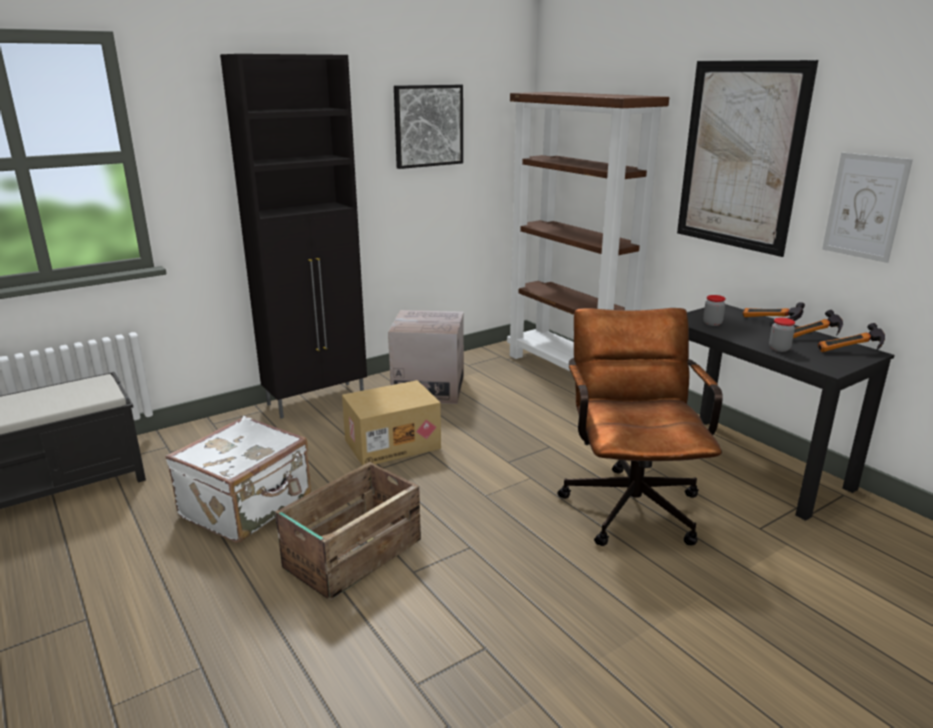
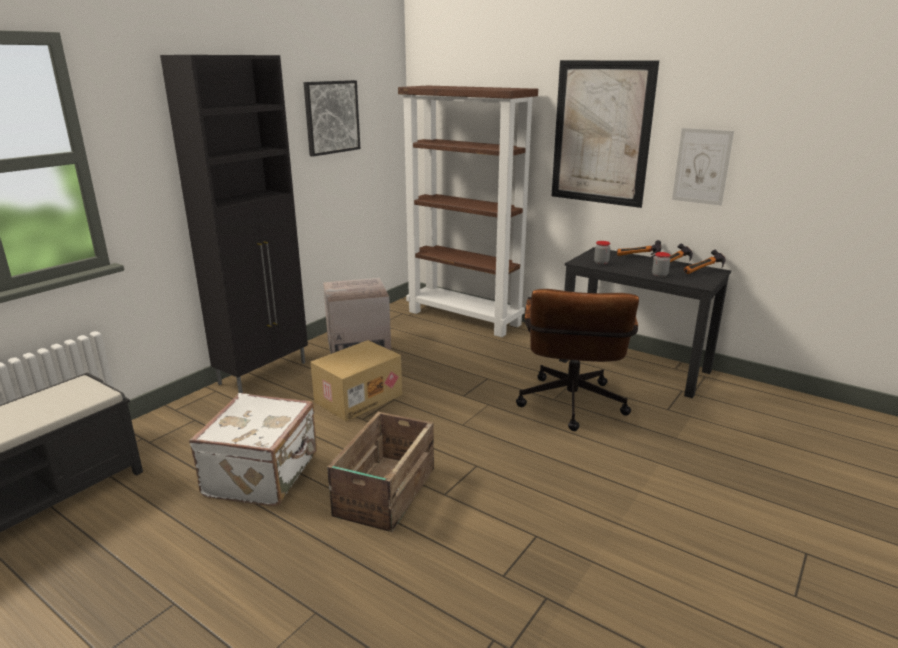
camera: 20 degrees left, 0 degrees up
brown office chair [557,308,723,546] -> brown office chair turned 150 degrees counterclockwise [516,289,639,431]

